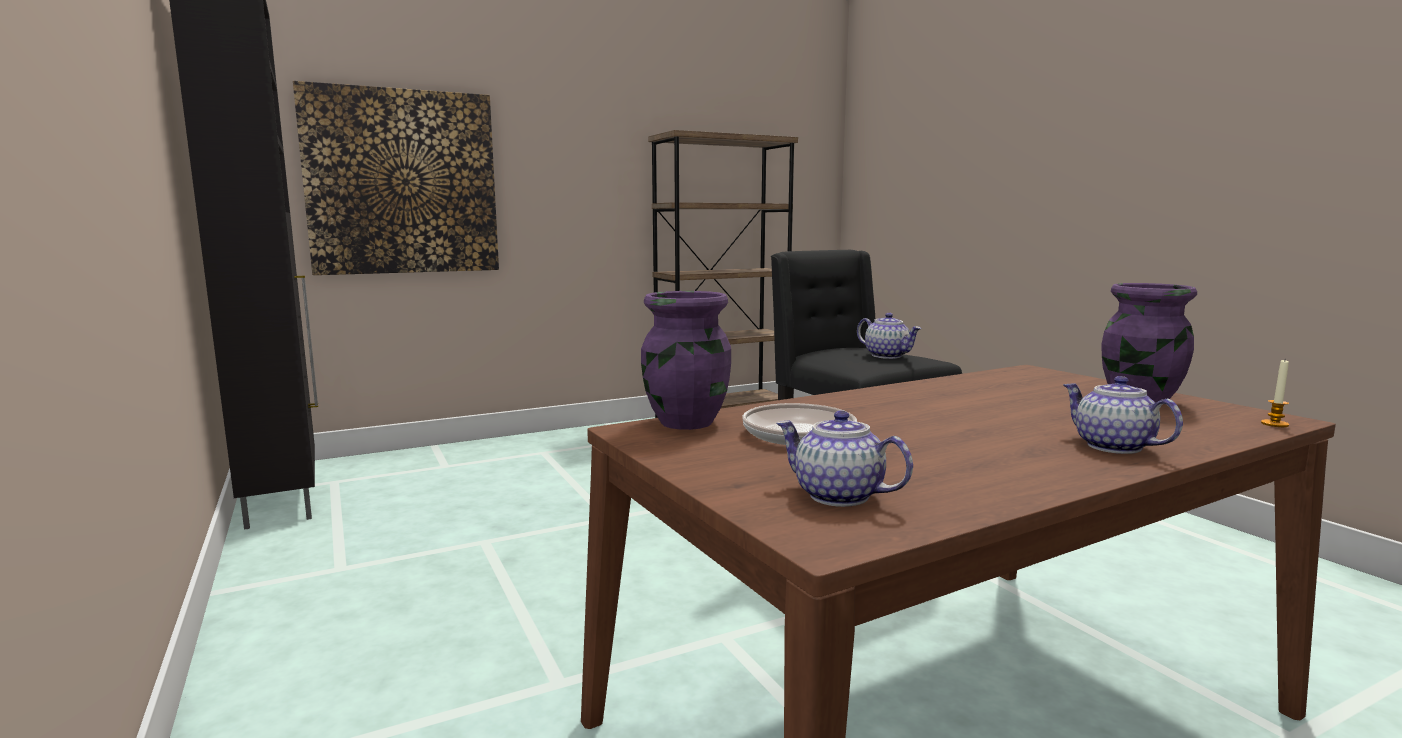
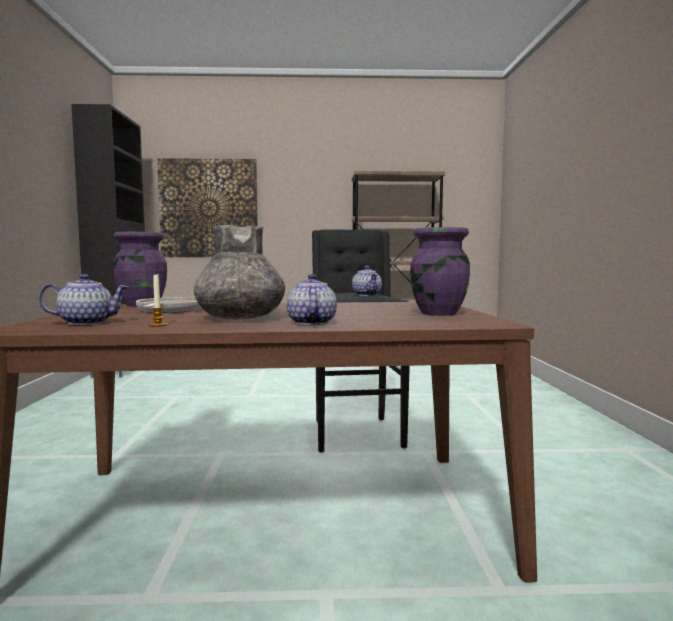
camera: 25 degrees right, 5 degrees down
teapot [777,410,913,507] -> teapot turned 105 degrees clockwise [39,274,129,325]
candle [1261,360,1289,427] -> candle moved to [149,274,167,327]
none -> grey vase [194,225,285,320]

